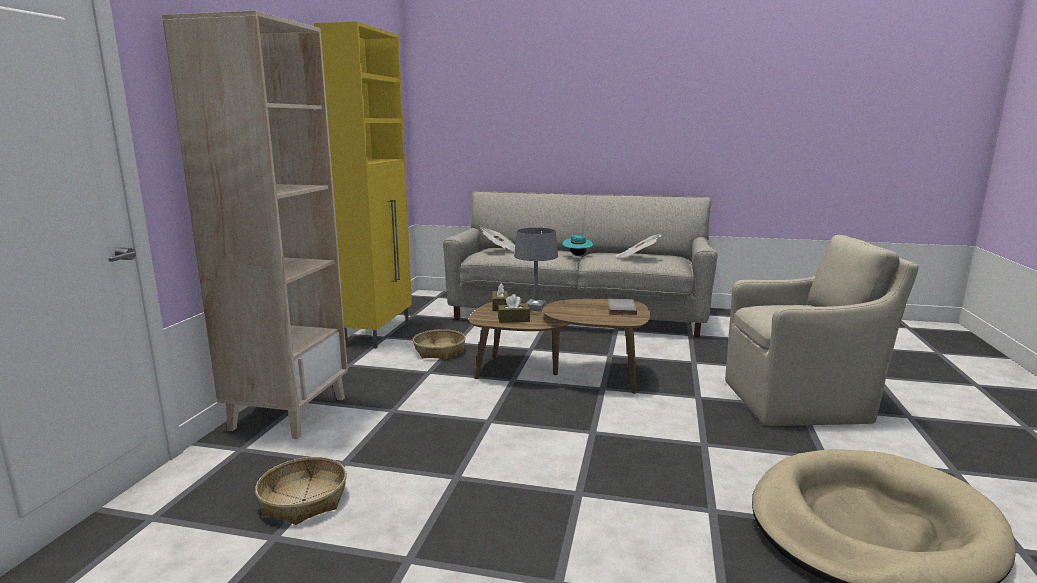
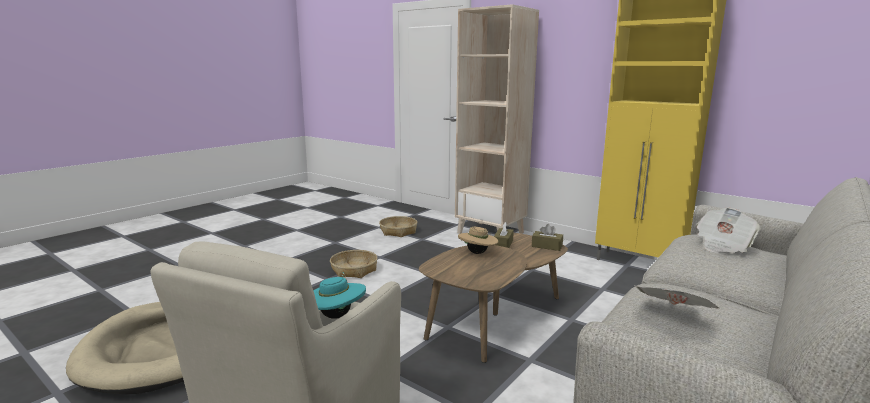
camera: 115 degrees right, 0 degrees up
basket [413,329,466,360] -> basket moved to [330,250,378,278]
grey table lamp [514,227,558,312] -> none
turquoise hat [562,235,593,256] -> turquoise hat moved to [313,272,366,319]
grey book [608,299,637,316] -> none
none -> beige hat [458,227,499,254]

